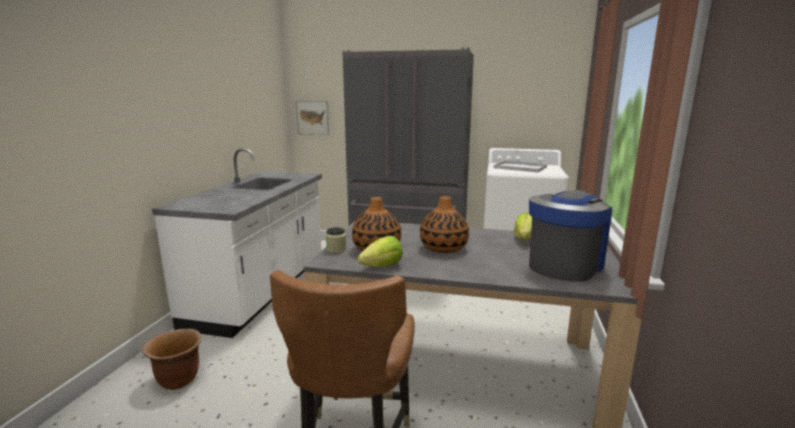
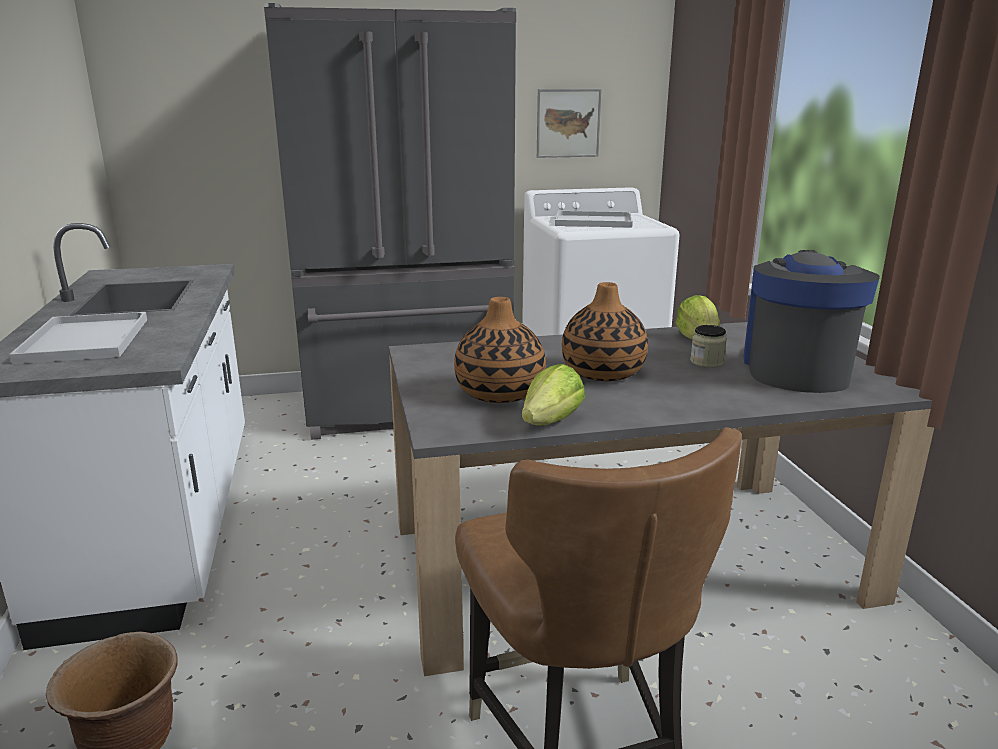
camera: 25 degrees left, 5 degrees up
picture [296,100,329,135] -> picture moved to [537,89,602,158]
jar [326,227,346,253] -> jar moved to [690,325,727,368]
none -> white tray [9,312,147,364]

